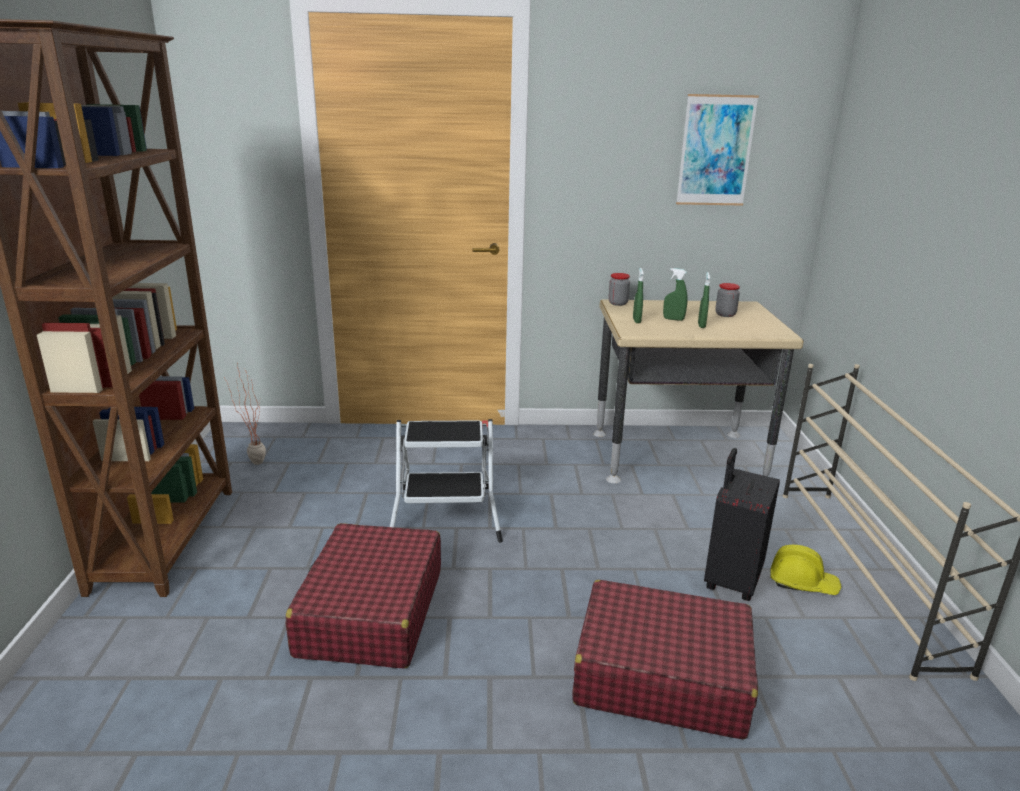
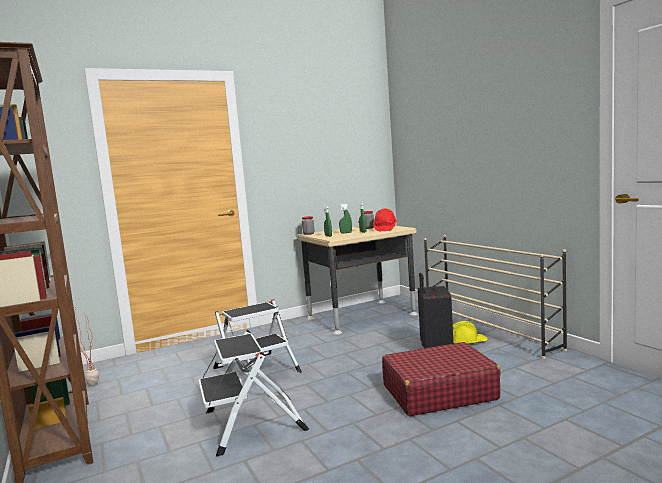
camera: 25 degrees left, 15 degrees down
red suitcase [286,523,441,669] -> step ladder [199,330,309,457]
picture [676,94,759,206] -> none
none -> red hard hat [373,209,397,231]

